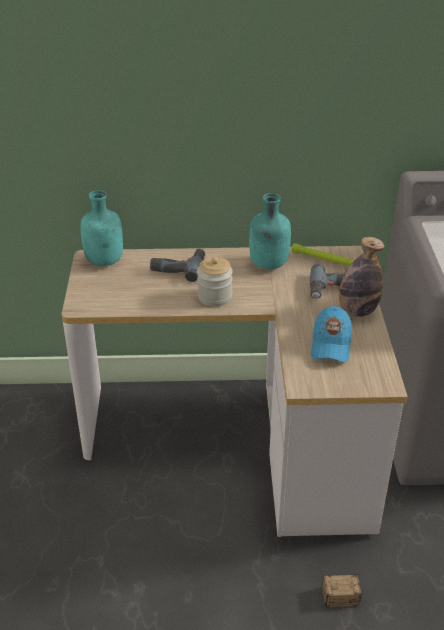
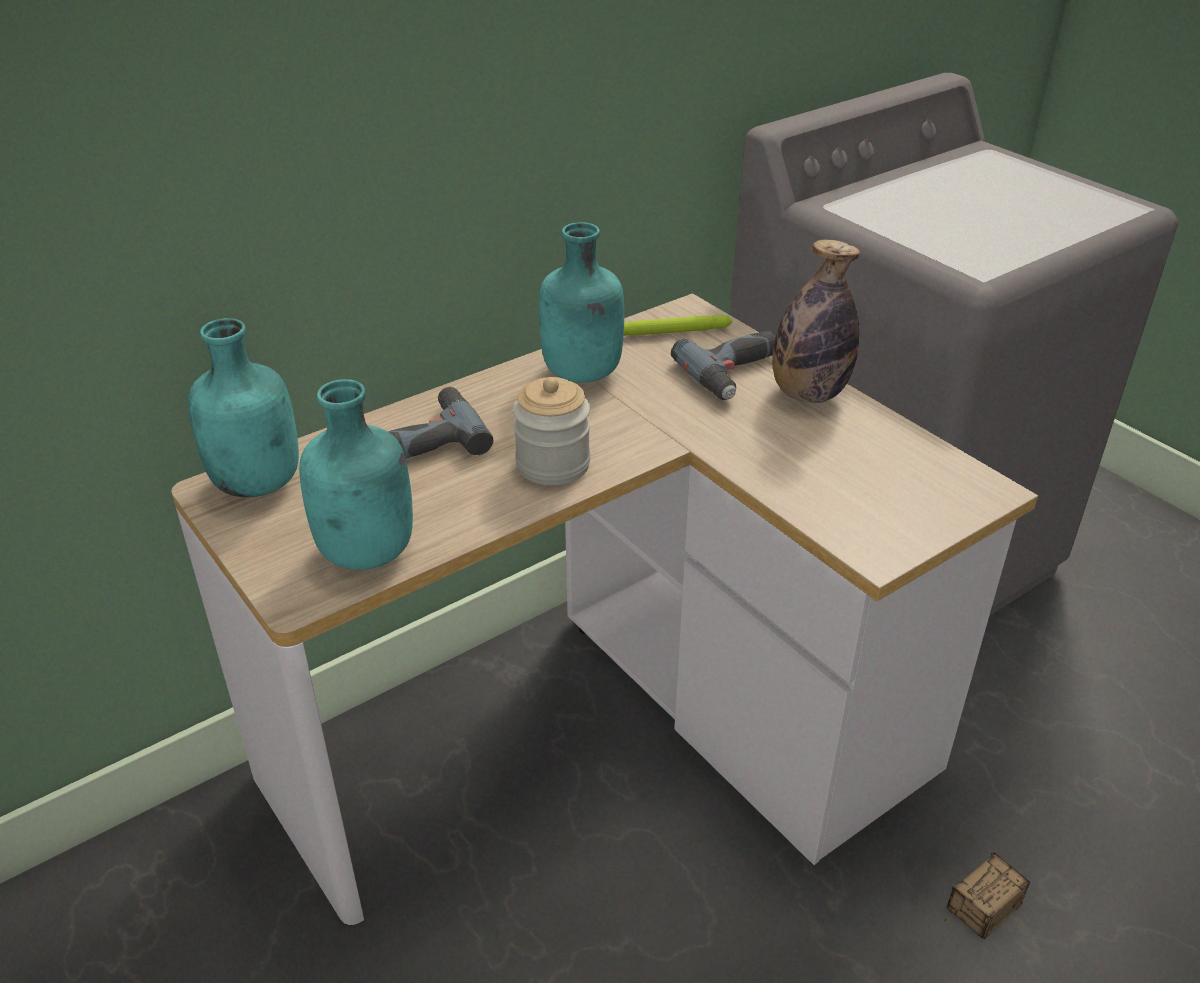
camera: 35 degrees left, 0 degrees up
blue cap [311,306,352,362] -> none
none -> turquoise bottle [299,379,413,570]

